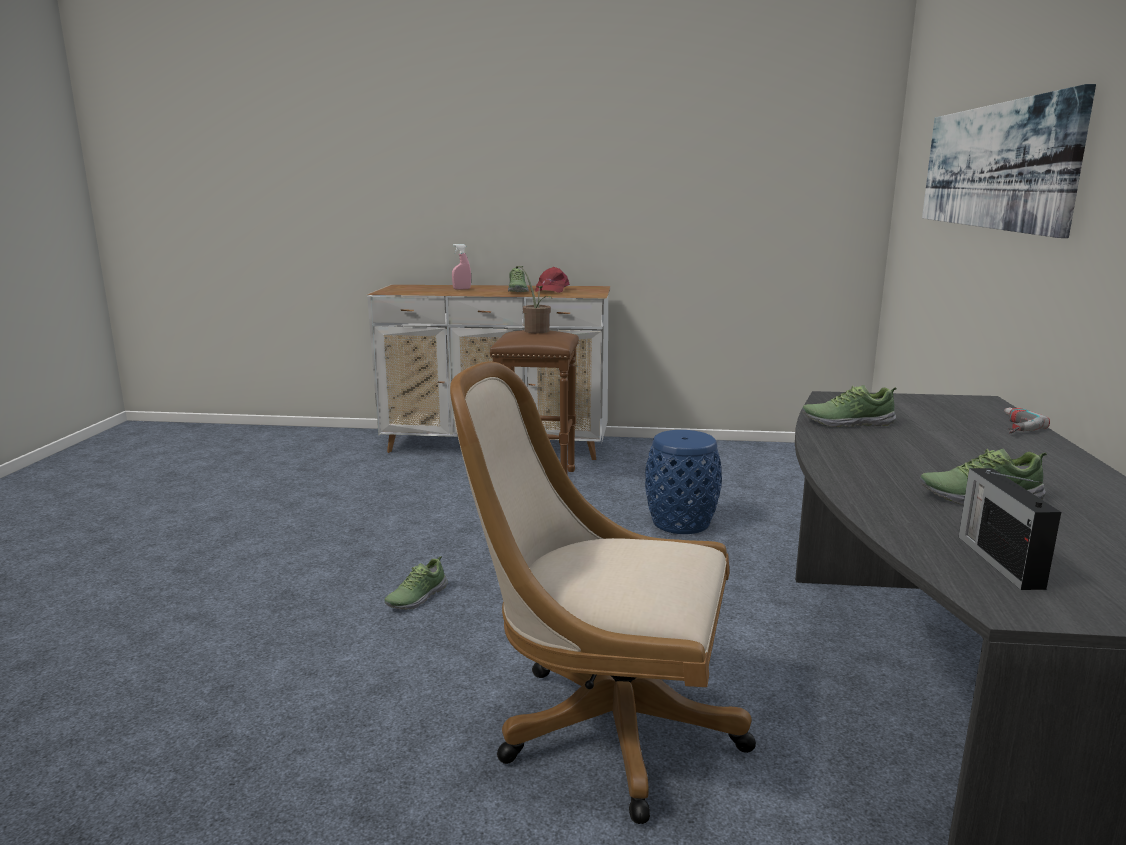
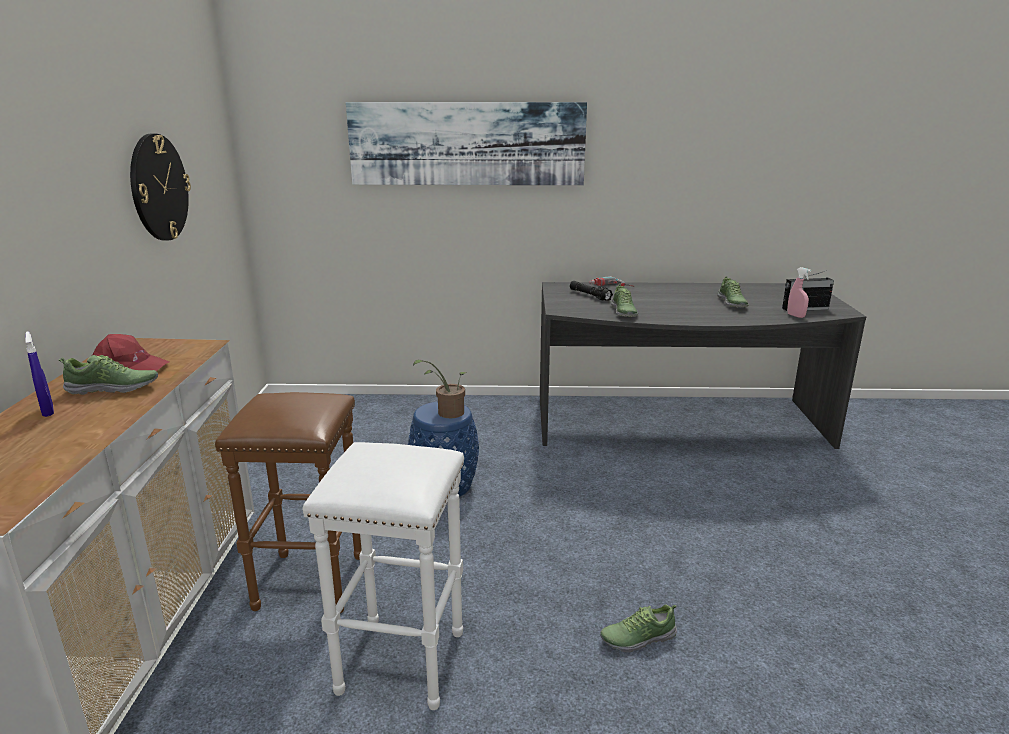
camera: 95 degrees left, 5 degrees up
shoe [385,556,448,609] -> shoe turned 135 degrees clockwise [600,604,677,652]
office chair [450,362,756,824] -> none
pink spray bottle [452,244,471,290] -> pink spray bottle moved to [787,267,811,318]
potted plant [516,266,552,333] -> potted plant moved to [413,360,466,418]
none -> blue spray bottle [25,331,54,417]
none -> wall clock [130,134,191,240]
none -> white stool [302,442,464,710]
none -> black flashlight [570,281,613,301]

